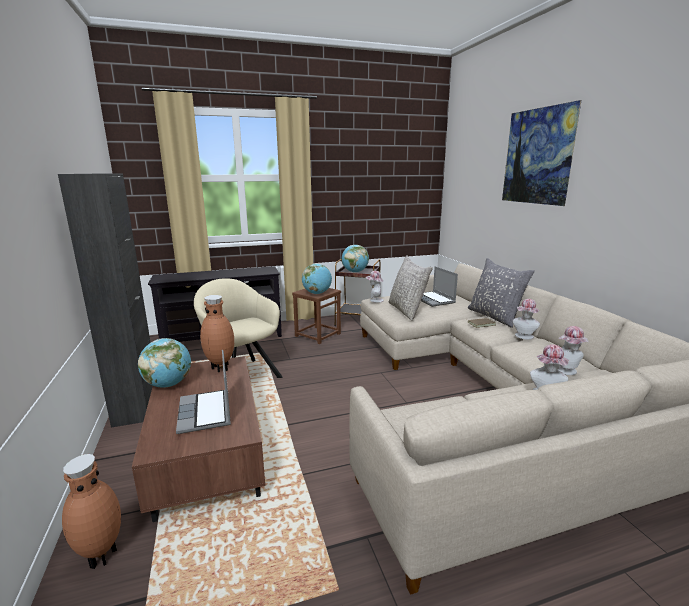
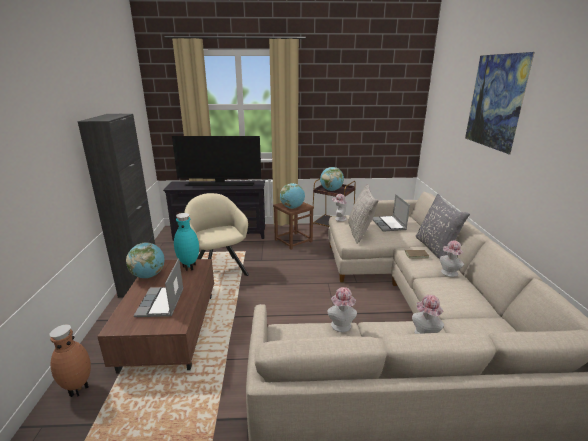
camera: 15 degrees right, 5 degrees up
brown vase [200,295,234,373] -> turquoise vase [174,213,199,271]
hat [557,326,589,375] -> hat moved to [328,287,357,332]
none -> television [172,136,261,186]

